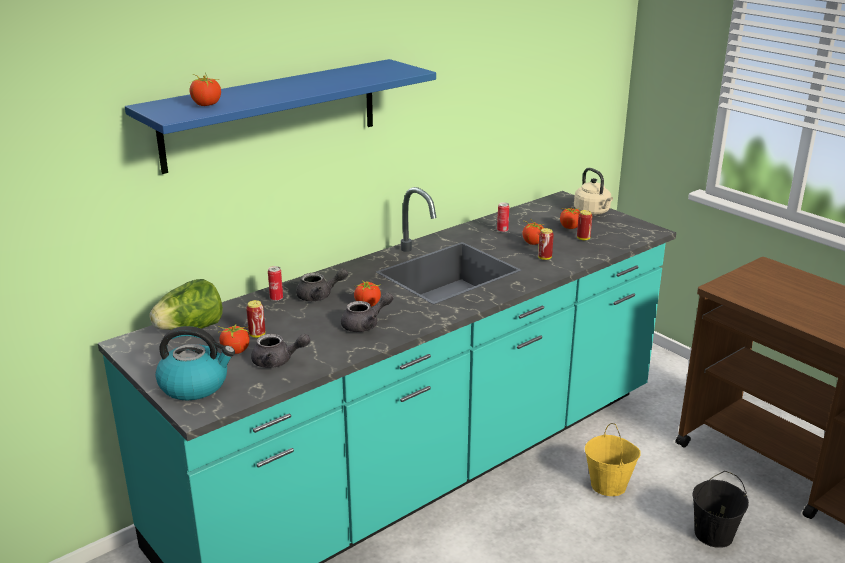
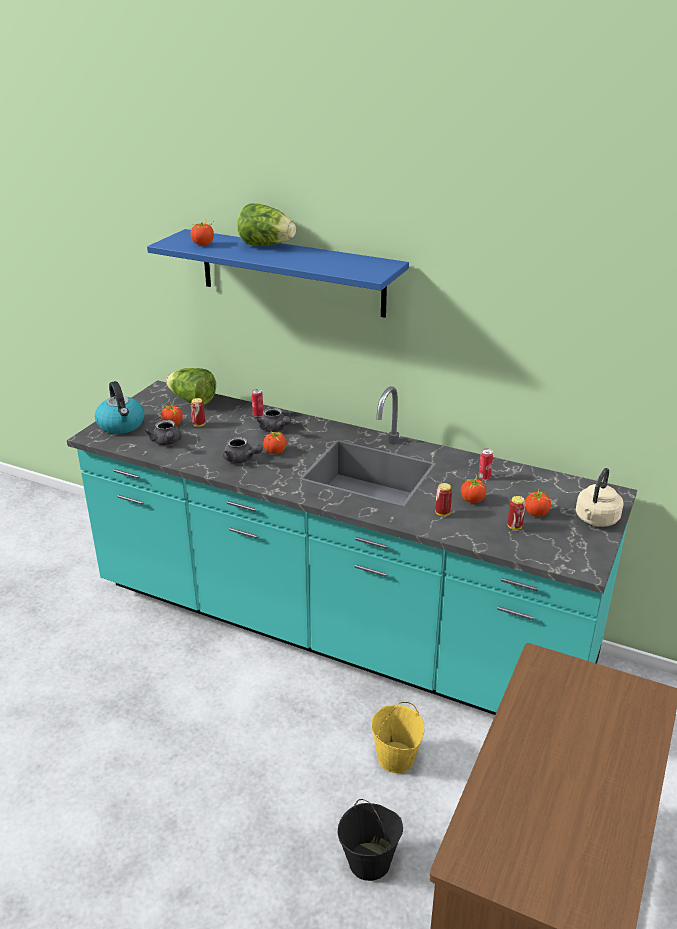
camera: 65 degrees right, 5 degrees up
none -> lettuce [237,203,296,246]

